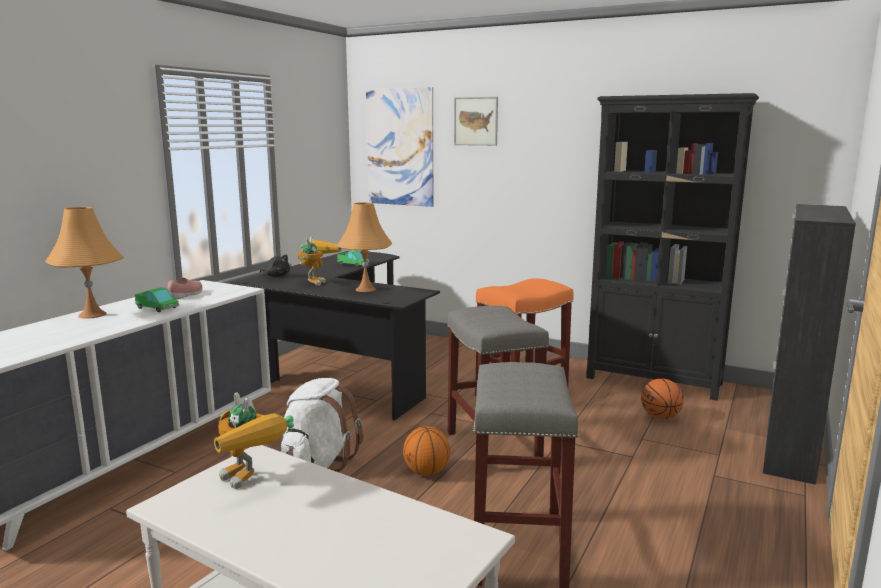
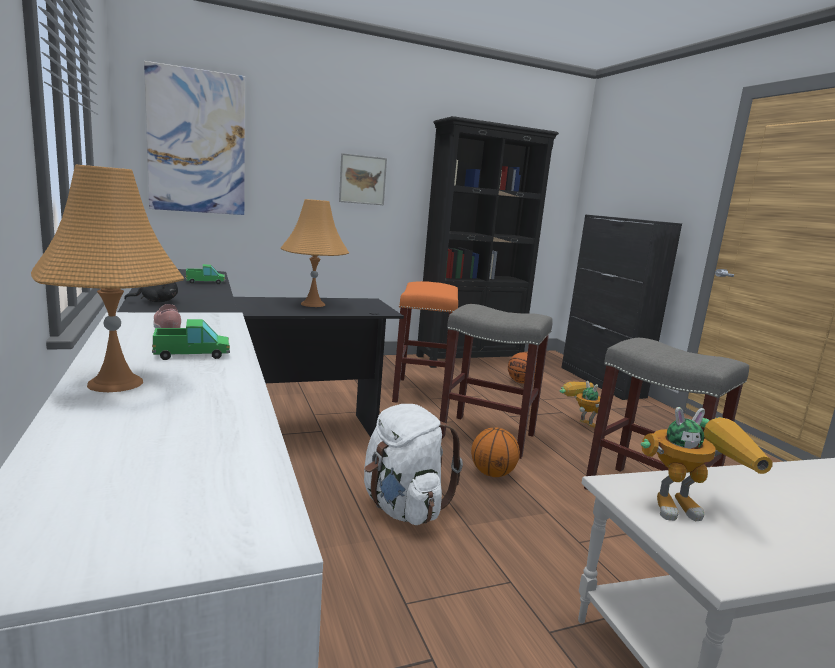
camera: 50 degrees left, 0 degrees up
toy robot [297,236,342,286] -> toy robot moved to [559,381,600,428]
picture [454,97,498,146] -> picture moved to [339,153,387,205]

